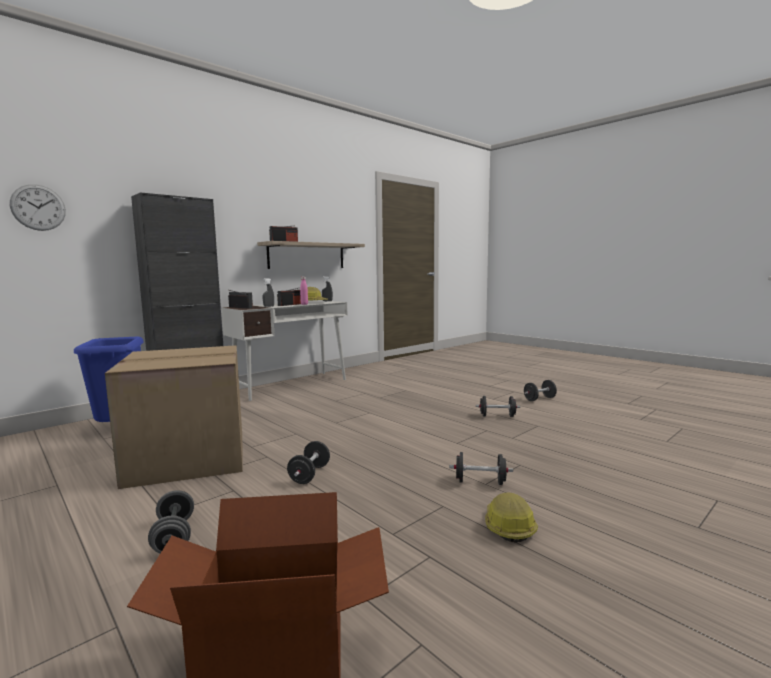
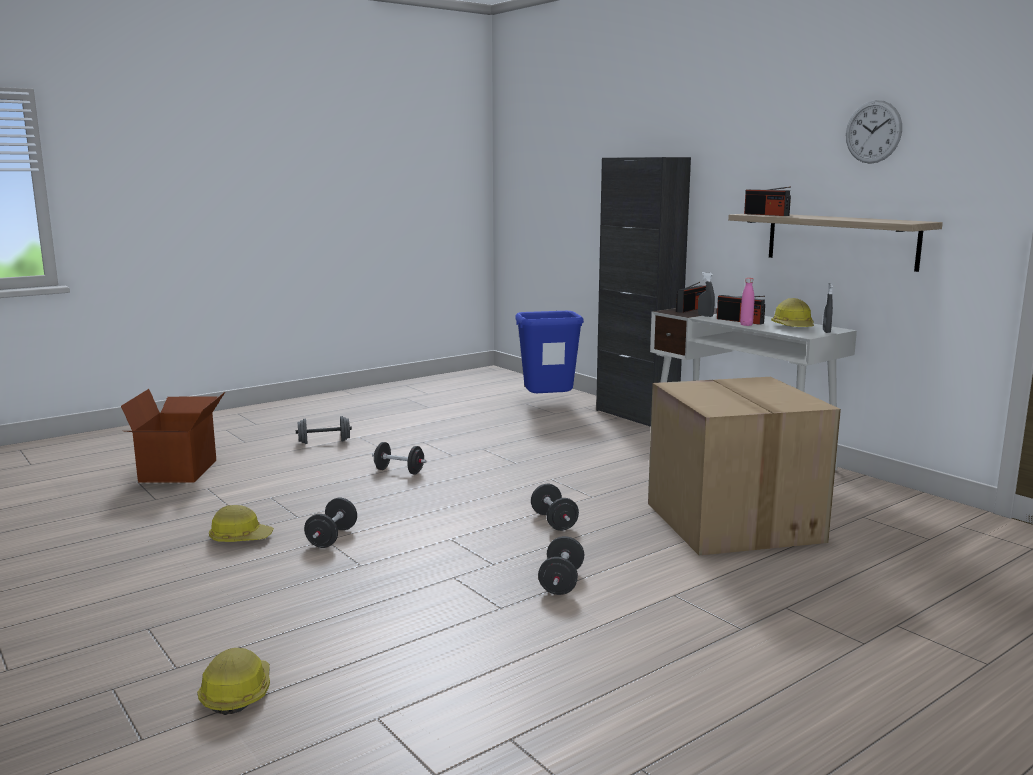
camera: 95 degrees right, 5 degrees up
wall clock [10,184,66,231] -> wall clock moved to [846,100,902,164]
cardboard box [105,345,243,489] -> cardboard box moved to [648,377,841,555]
black dumbbell [524,380,557,401] -> black dumbbell moved to [531,484,579,531]
none -> hard hat [197,648,270,715]

